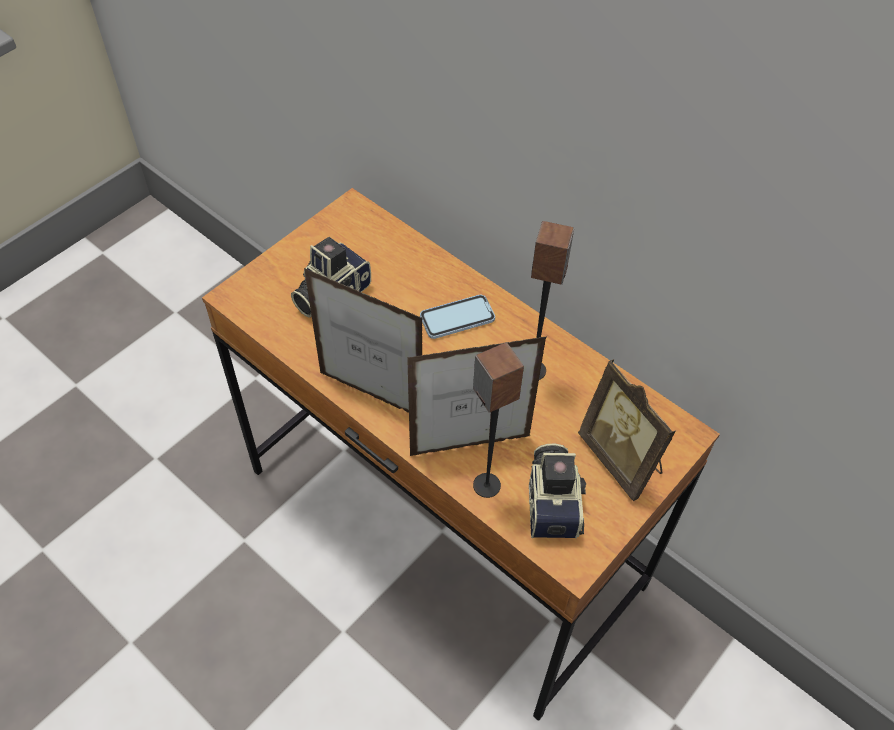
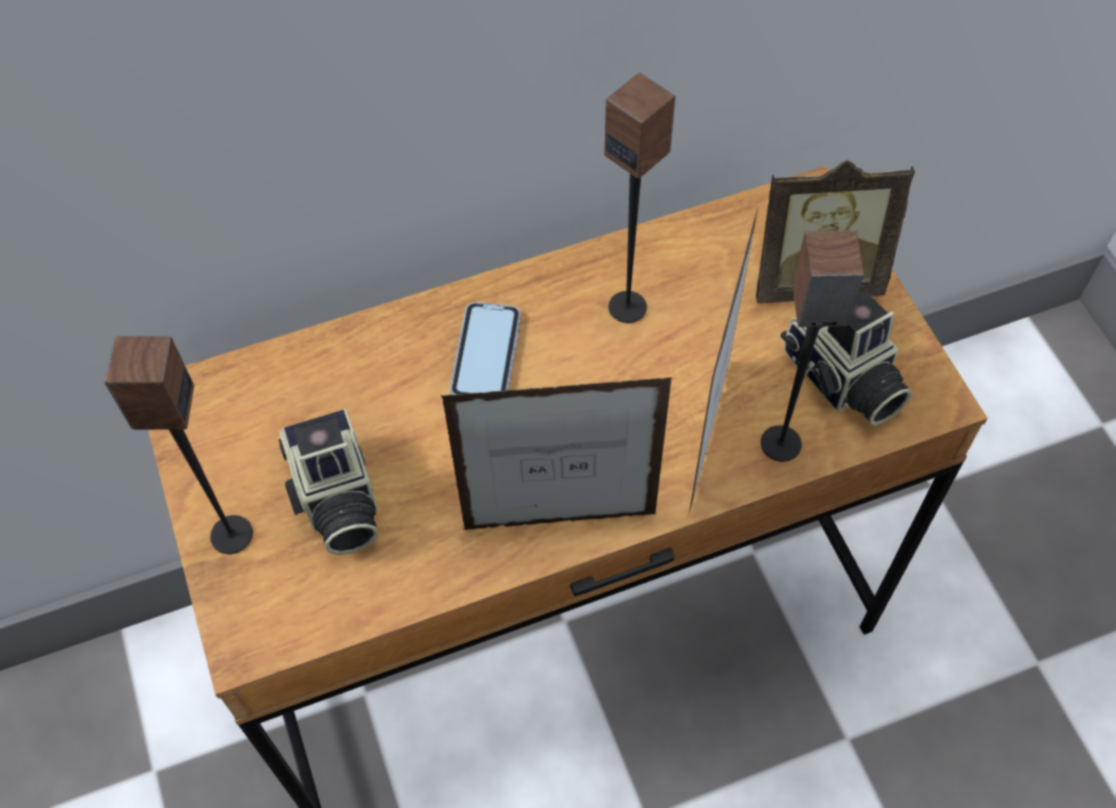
camera: 60 degrees left, 5 degrees up
picture frame [304,268,423,412] -> picture frame turned 150 degrees counterclockwise [441,377,672,530]
camera [529,444,586,539] -> camera turned 150 degrees counterclockwise [781,291,912,426]
none -> speaker [104,336,253,554]

